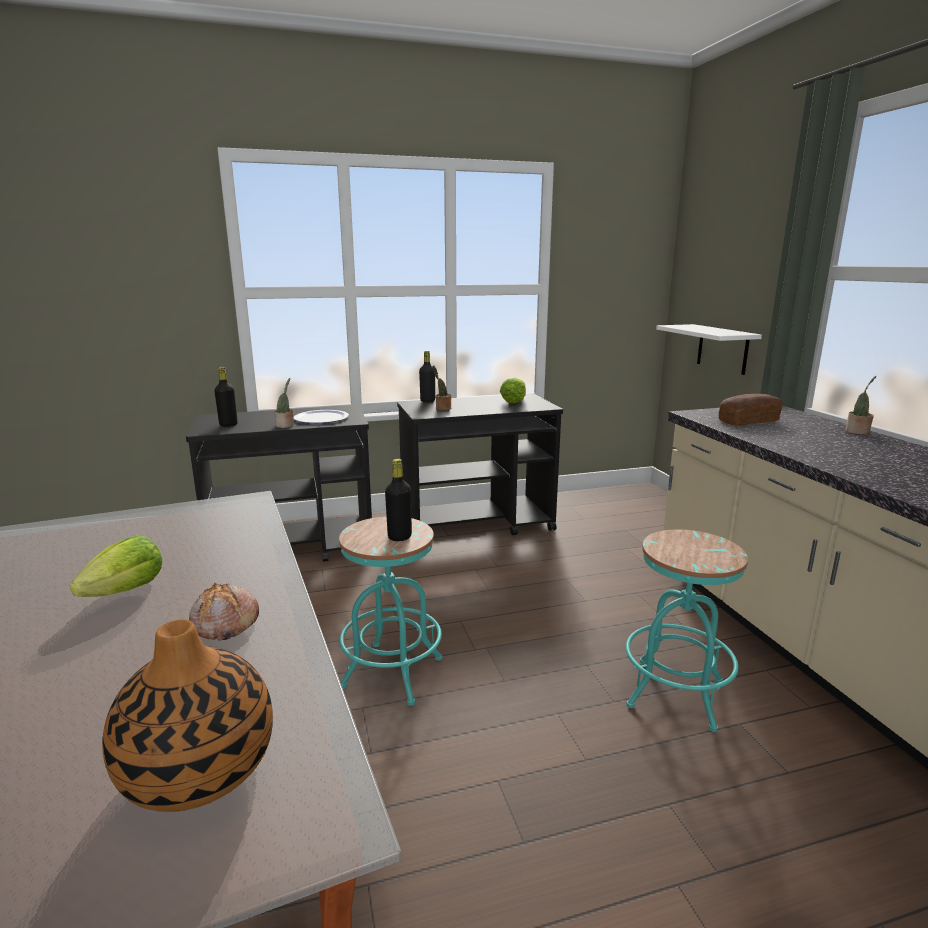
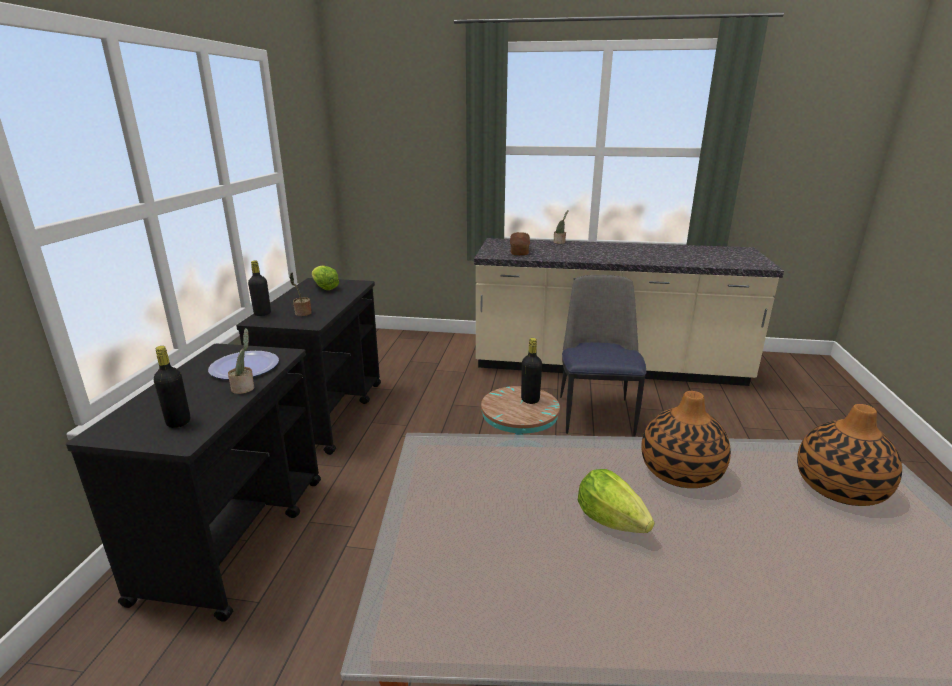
camera: 65 degrees left, 5 degrees up
bread [189,583,259,641] -> vase [641,391,731,488]
turquoise stool [626,529,748,732] -> chair [560,275,646,437]
white shelf [656,324,762,375] -> none

